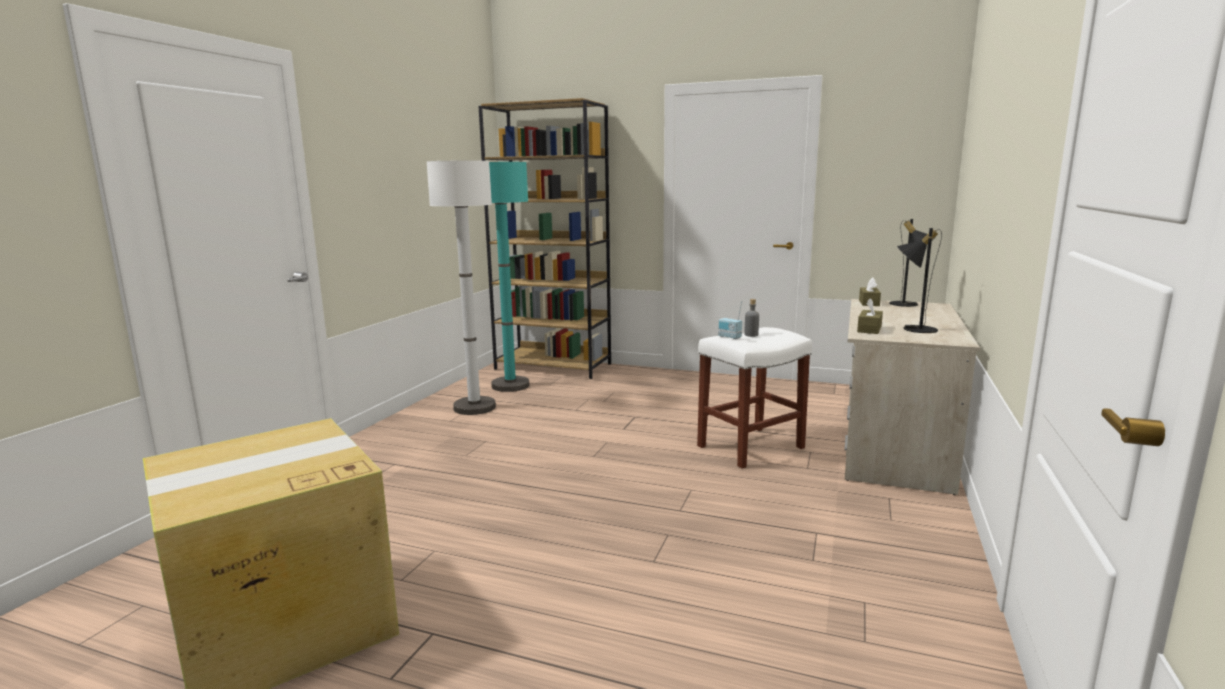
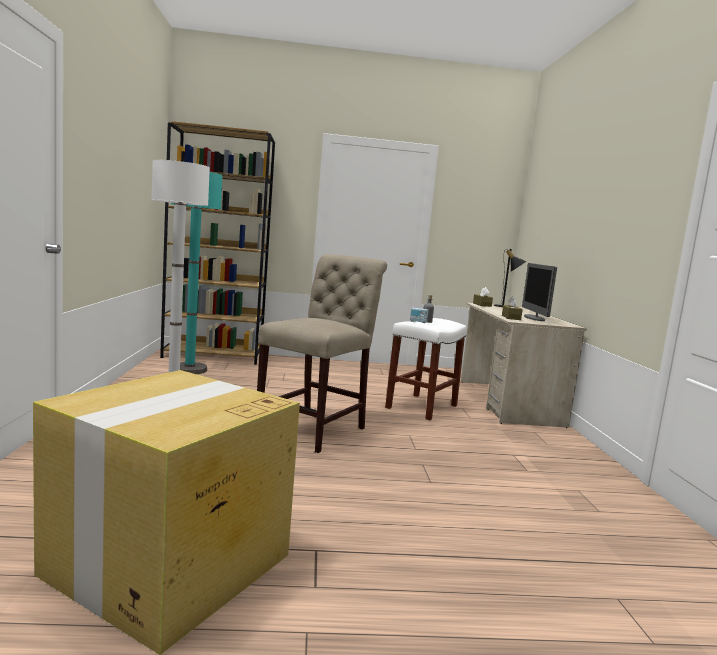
camera: 25 degrees left, 5 degrees down
black table lamp [897,228,942,333] -> monitor [522,263,557,321]
none -> beige chair [257,254,387,453]

